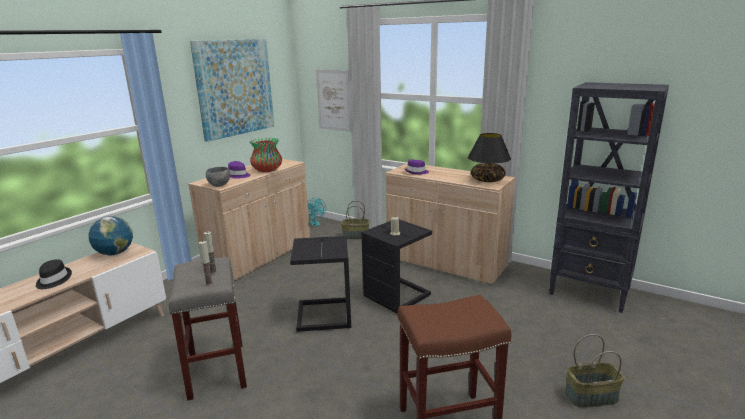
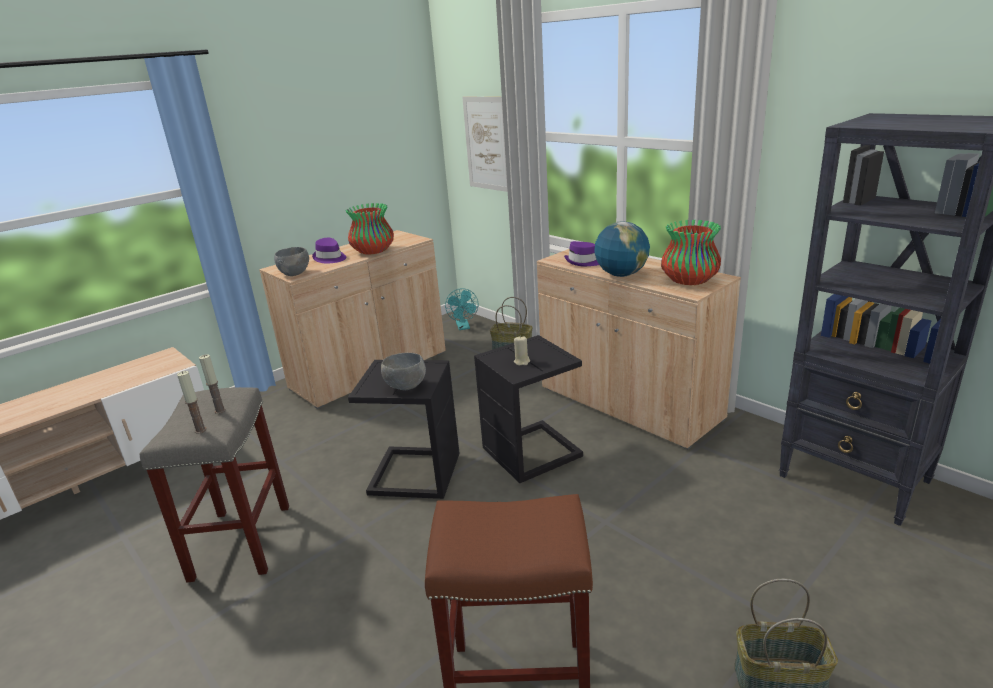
camera: 15 degrees right, 5 degrees up
black hat [36,259,72,289] -> none
globe [88,216,133,255] -> globe moved to [594,222,650,277]
picture [190,39,274,142] -> none
black table lamp [468,133,511,182] -> vase [661,220,721,285]
none -> grey bowl [381,353,426,390]

